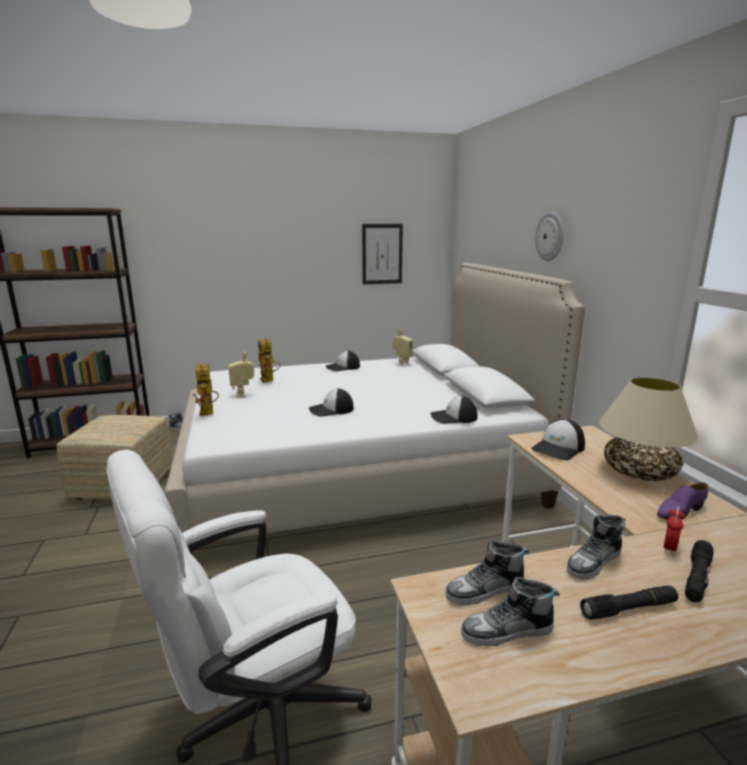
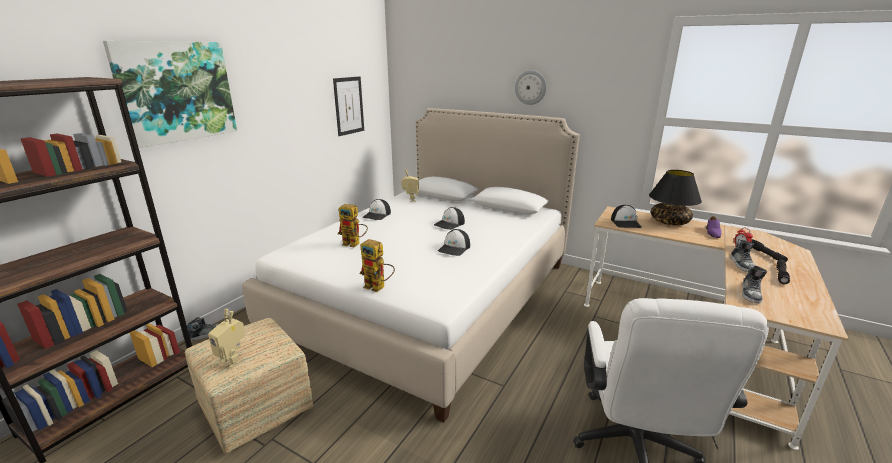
camera: 45 degrees left, 5 degrees up
toy robot [229,351,254,398] -> toy robot moved to [208,309,245,368]
cap [431,396,478,424] -> cap moved to [434,207,465,230]
shoe [461,577,560,646] -> none
beige table lamp [599,377,698,481] -> black table lamp [649,170,702,225]
none -> picture [103,41,237,148]

